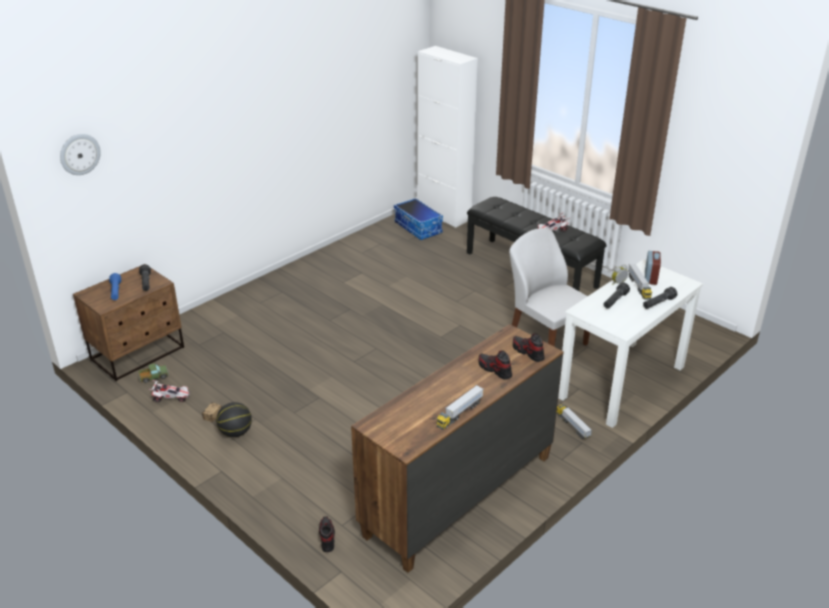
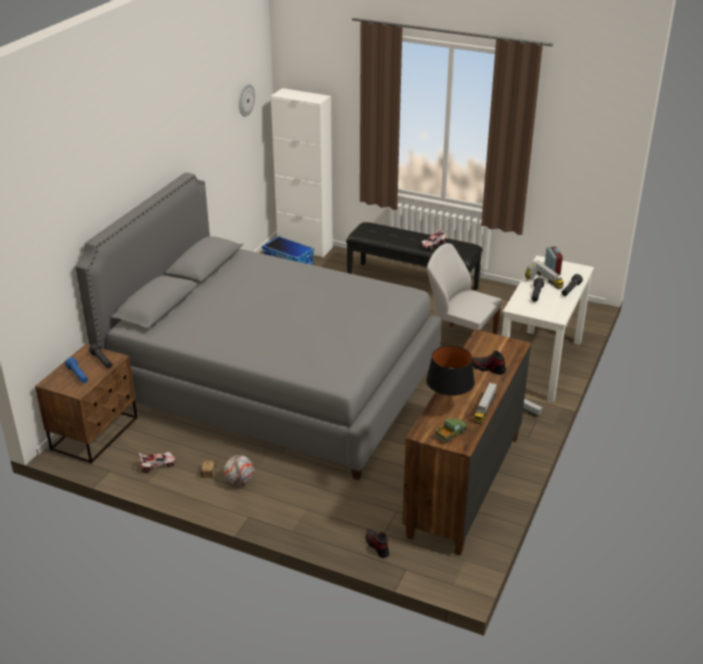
camera: 20 degrees left, 0 degrees up
wall clock [60,134,101,175] -> wall clock moved to [239,84,255,117]
toy truck [138,363,169,383] -> toy truck moved to [434,418,467,443]
basketball [216,402,252,437] -> football [224,455,254,486]
shoe [513,333,545,362] -> none
none -> grey bed [75,173,442,480]
none -> black table lamp [426,346,475,407]

